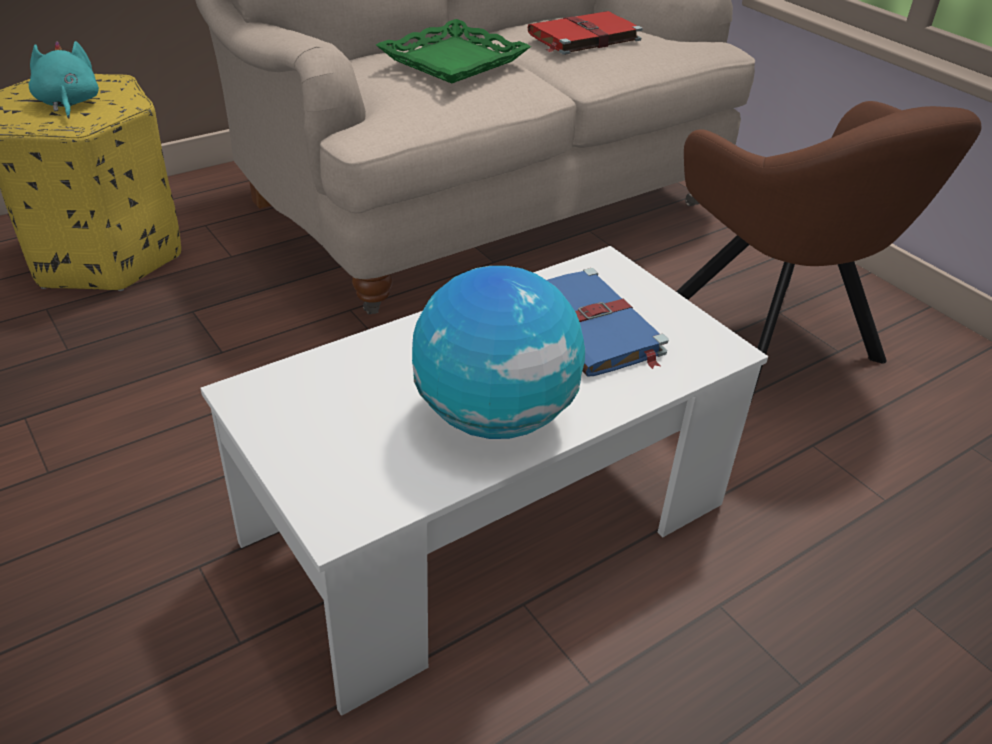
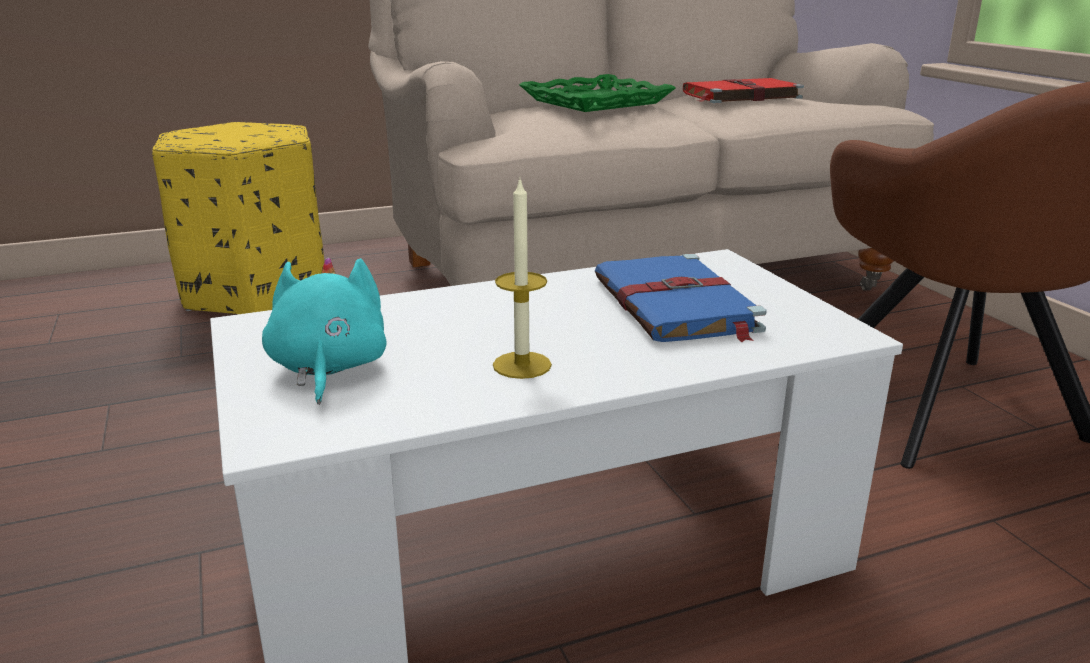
camera: 15 degrees right, 15 degrees down
turquoise plush toy [29,41,99,118] -> turquoise plush toy moved to [262,257,387,405]
globe [412,266,585,439] -> candle [493,177,552,379]

